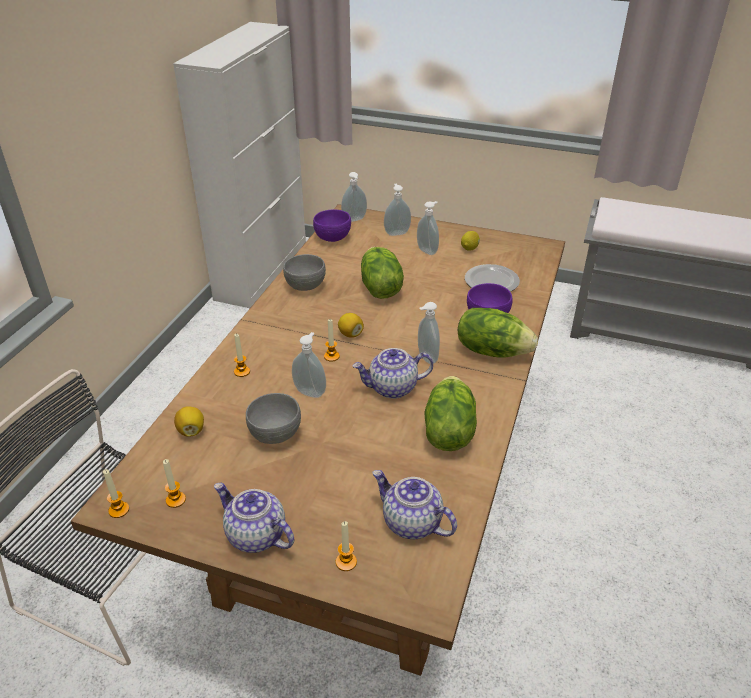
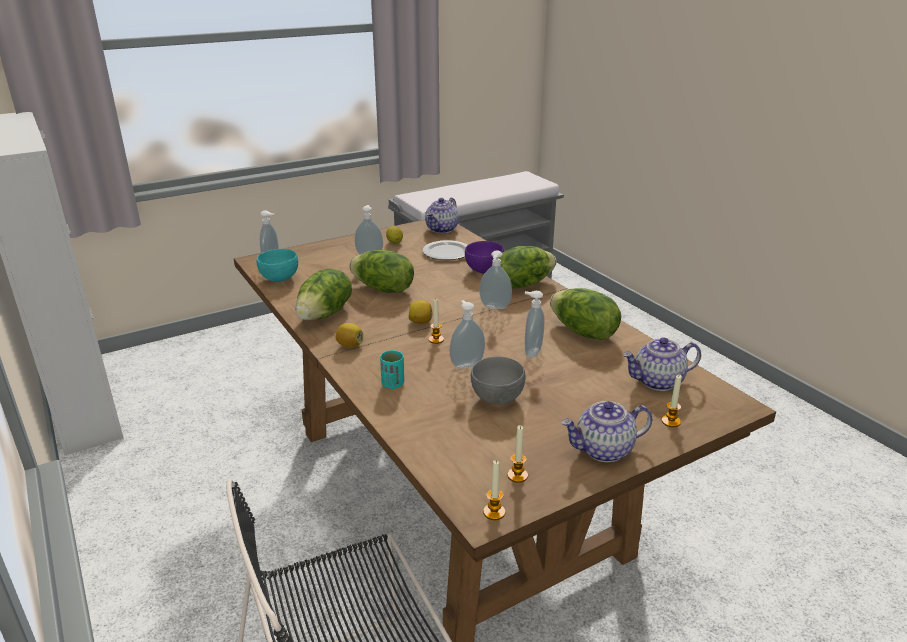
camera: 50 degrees left, 10 degrees down
lemon [174,406,204,437] -> lemon moved to [335,323,363,347]
candle [234,333,250,377] -> turquoise cup [380,350,404,389]
grey bowl [283,254,326,291] -> lettuce [296,269,352,320]
purple bowl [313,210,351,242] -> turquoise bowl [256,249,298,282]
teapot [352,348,433,399] -> teapot moved to [425,198,459,233]
soap dispenser [384,184,411,236] -> soap dispenser moved to [525,291,544,358]

